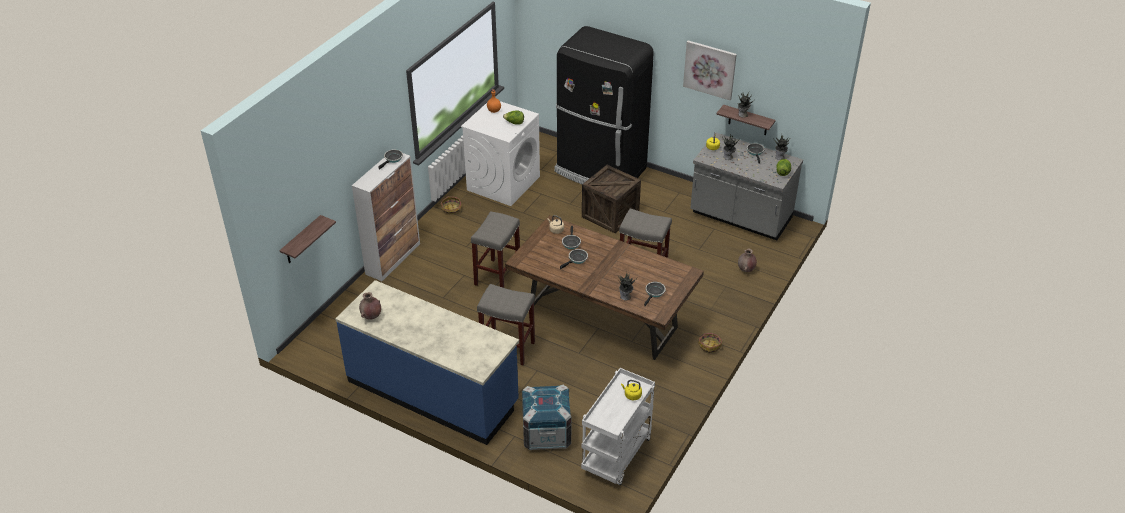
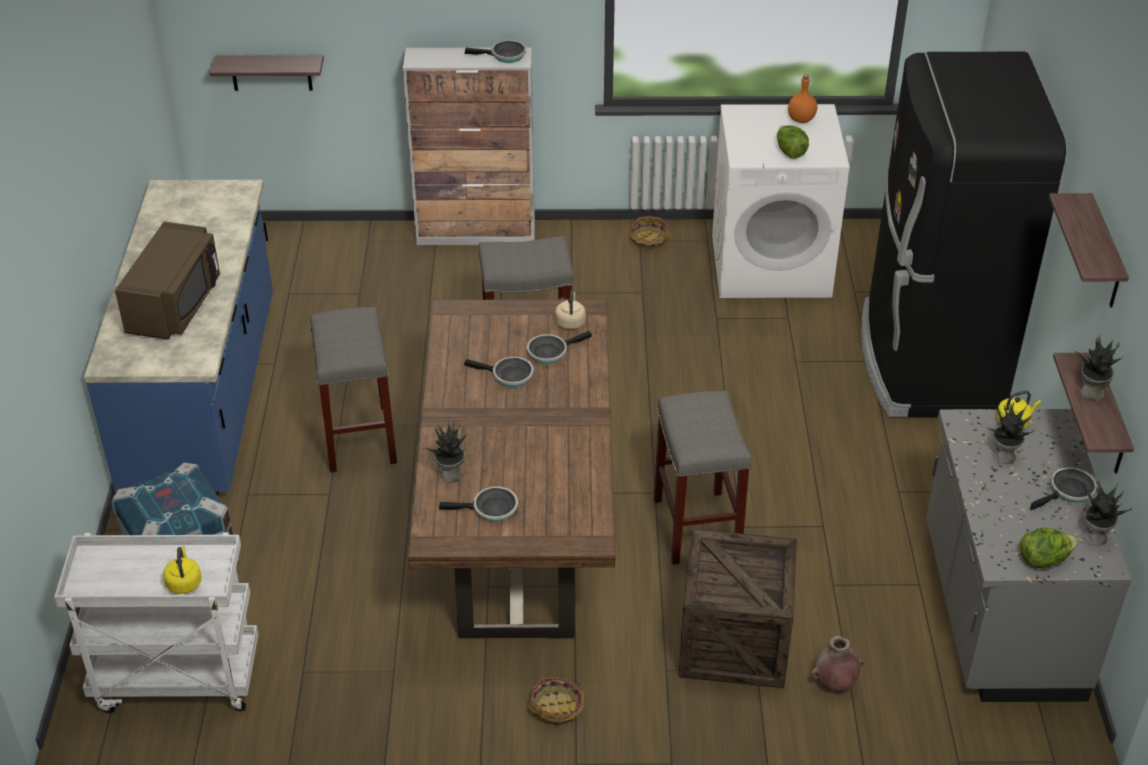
camera: 60 degrees right, 0 degrees up
brown vase [359,292,381,320] -> none
crate [582,165,641,233] -> crate moved to [679,529,797,688]
picture [683,40,737,100] -> shelf [1049,193,1129,307]
none -> brown microwave [115,221,220,340]

